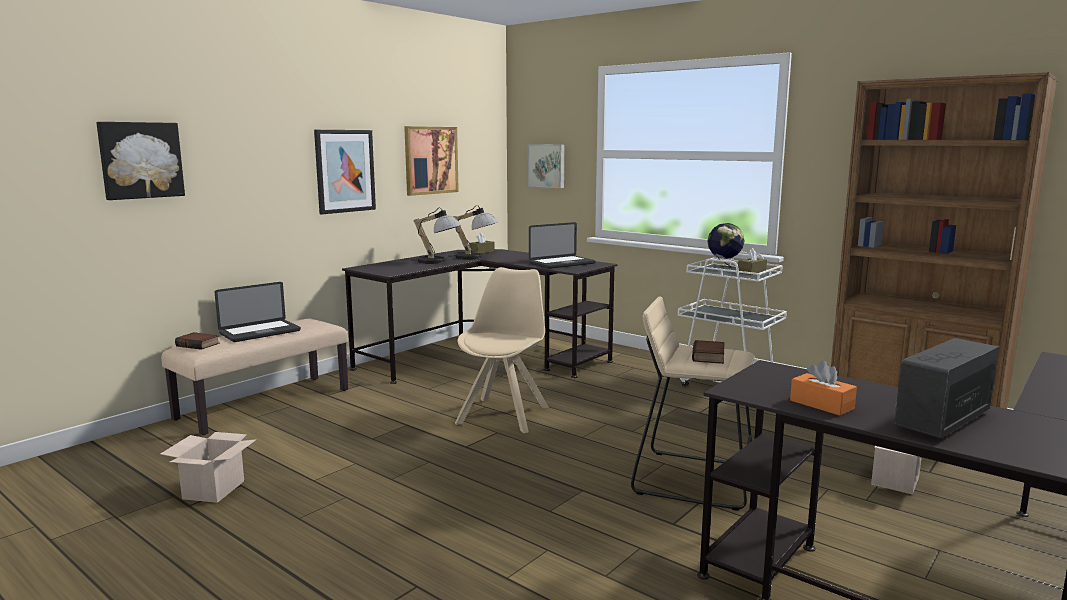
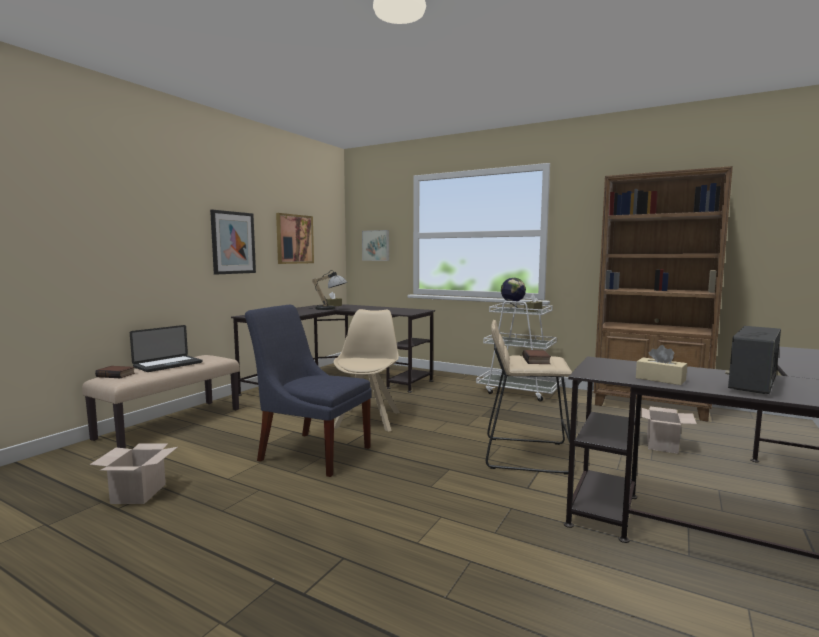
camera: 10 degrees left, 5 degrees down
picture [96,122,185,200] -> none
table lamp [414,207,461,264] -> none
laptop [529,222,596,269] -> none
orange tissue box [790,361,857,416] -> beige tissue box [636,345,687,385]
none -> blue chair [245,305,372,477]

